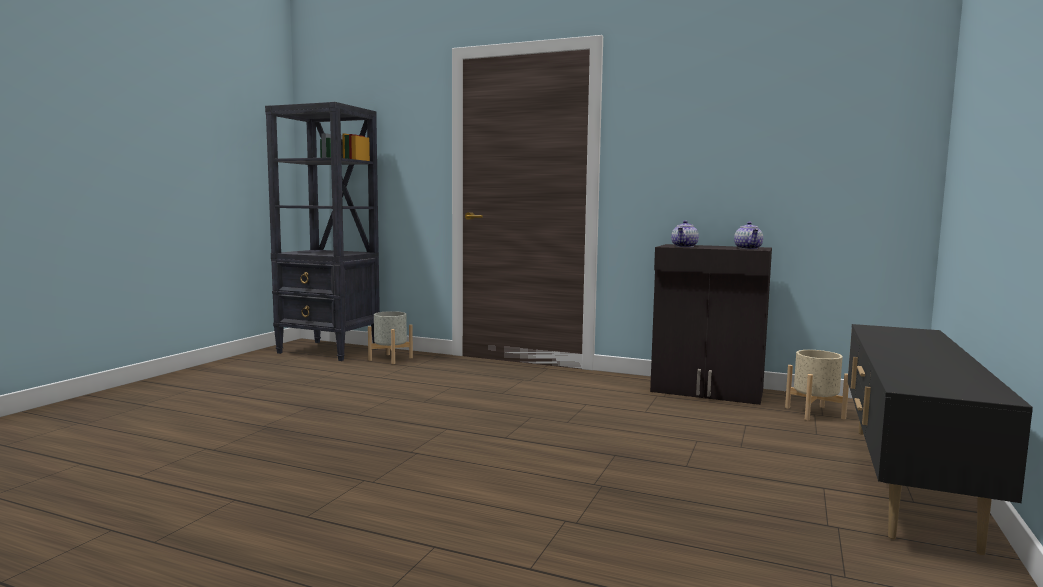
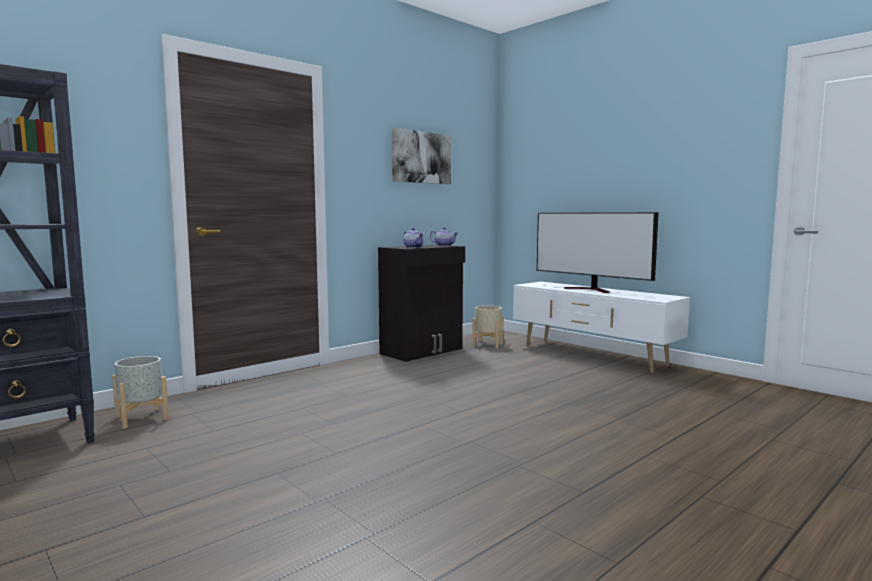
camera: 65 degrees left, 0 degrees up
black tv stand [848,324,1033,555] -> white tv stand [513,282,690,373]
none -> picture [392,128,451,184]
none -> television [537,212,659,293]

